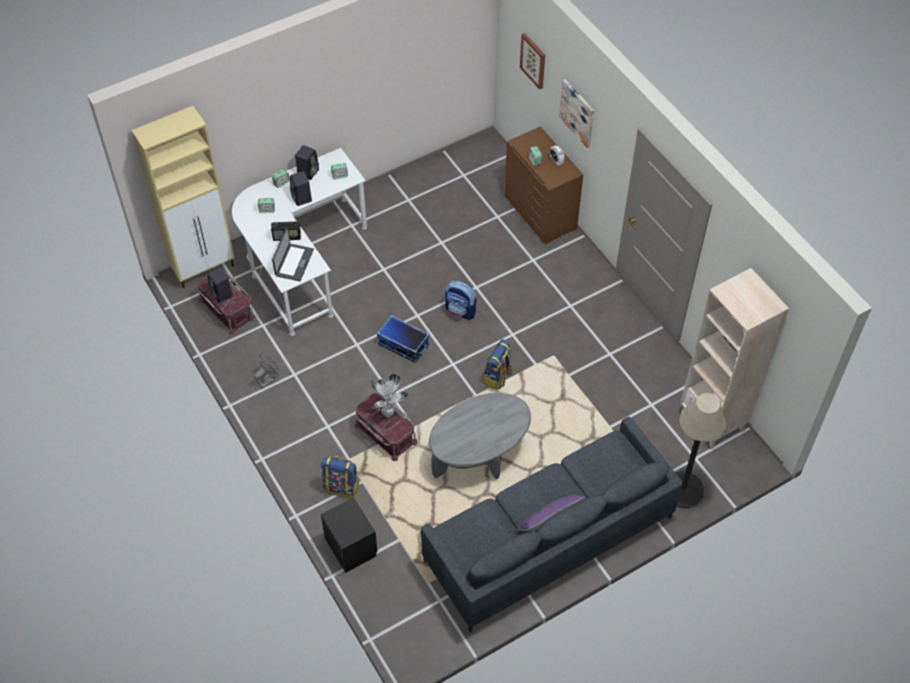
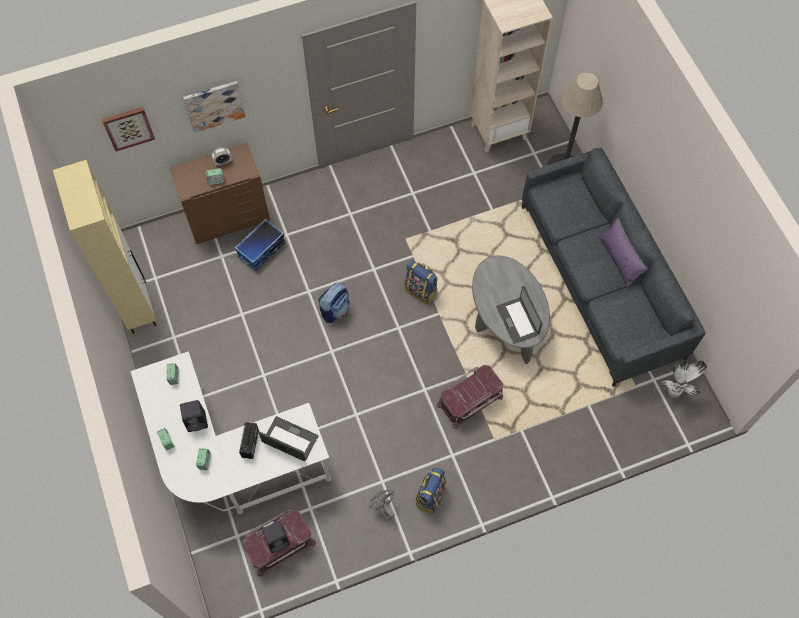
camera: 80 degrees left, 10 degrees up
beige cabinet [132,106,235,288] -> beige cabinet moved to [53,160,157,334]
black speaker [295,145,319,180] -> none
backpack [321,456,359,498] -> backpack moved to [415,468,447,515]
black nightstand [321,497,378,573] -> none
potted plant [370,374,408,417] -> potted plant moved to [661,361,707,398]
storage box [377,315,430,363] -> storage box moved to [235,219,286,271]
none -> laptop [496,286,542,344]

